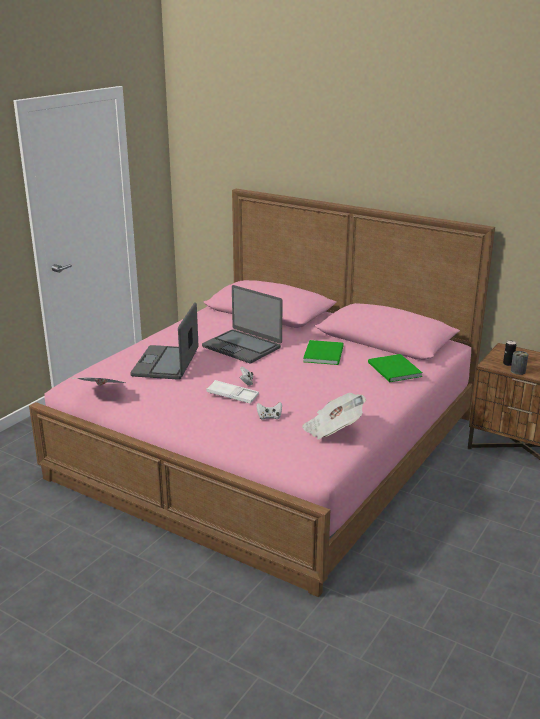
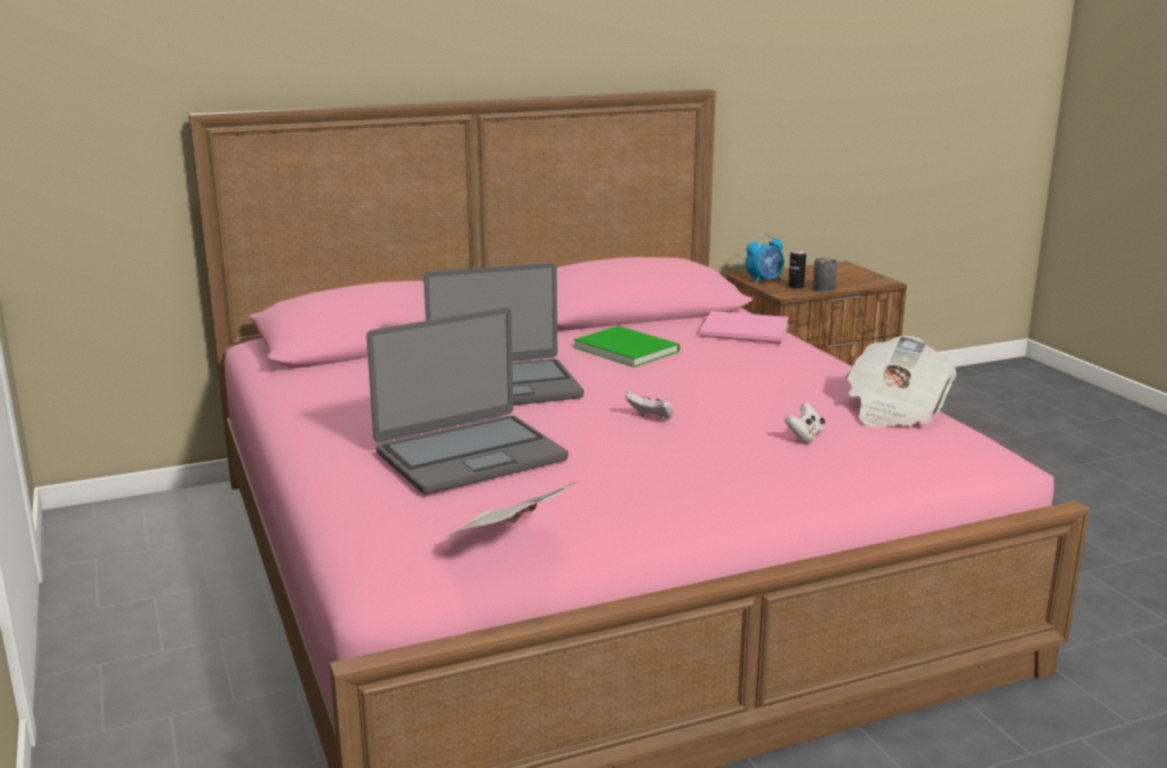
camera: 55 degrees left, 5 degrees down
laptop [130,302,199,380] -> laptop turned 75 degrees counterclockwise [367,307,568,495]
white tray [206,380,259,404] -> none
green book [368,354,423,382] -> pink book [700,311,789,343]
none -> alarm clock [746,233,784,284]

